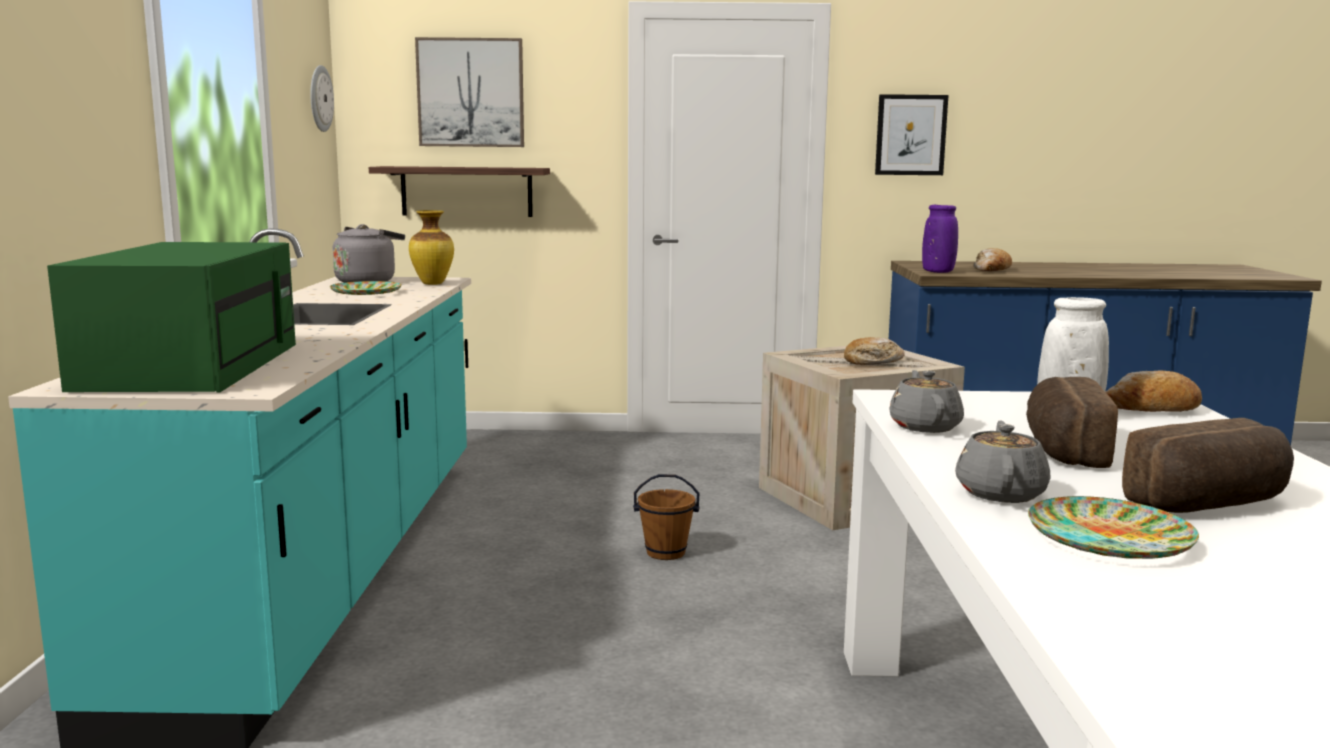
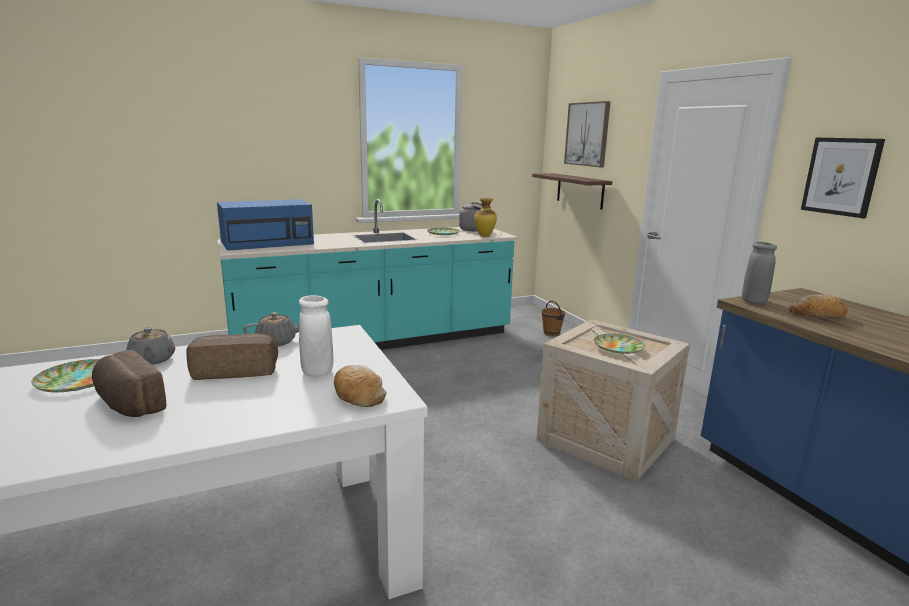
camera: 65 degrees right, 5 degrees up
green microwave [47,242,296,393] -> blue microwave [217,199,314,251]
wall clock [310,65,334,132] -> none
brown bucket [633,474,700,560] -> brown bucket moved to [541,301,565,336]
bread [844,337,905,365] -> plate [594,334,645,354]
purple vase [922,205,958,273] -> grey vase [742,242,777,304]
grey teapot [955,421,1050,503] -> grey teapot turned 75 degrees clockwise [126,327,175,365]

